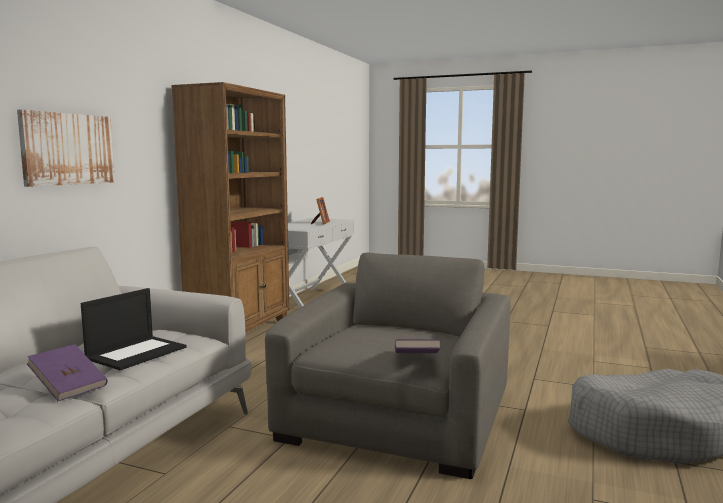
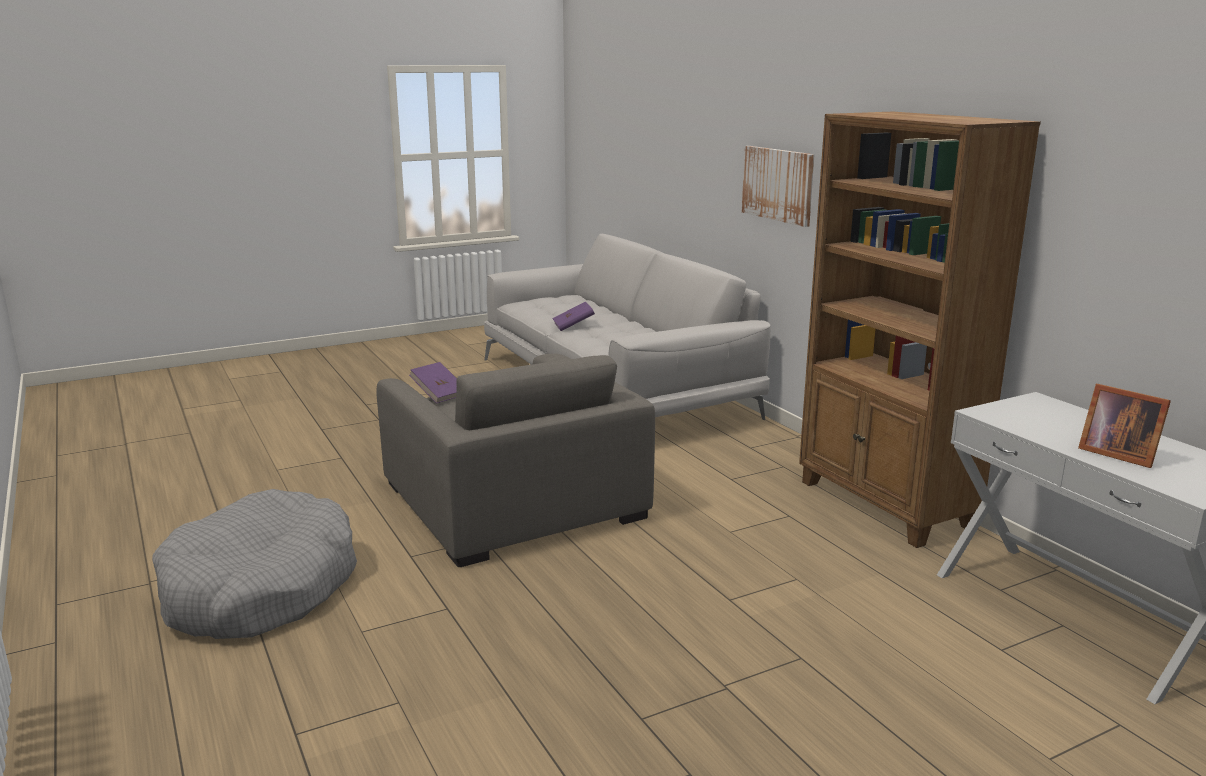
camera: 130 degrees right, 10 degrees up
laptop [81,288,187,370] -> none

